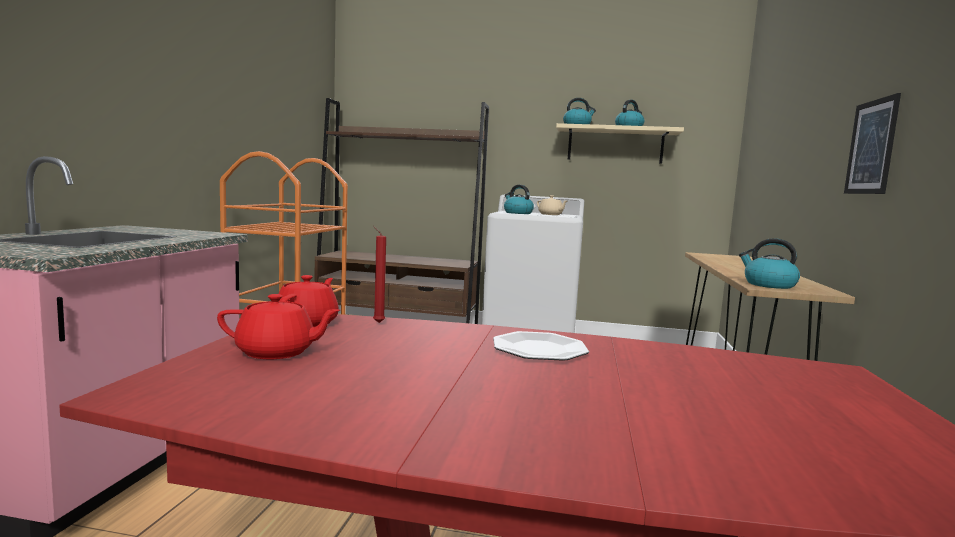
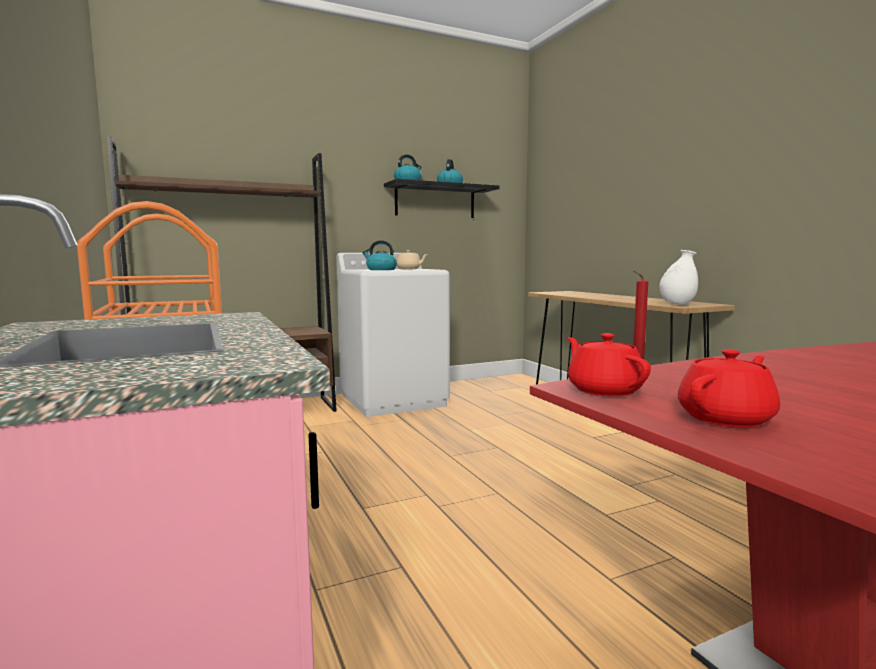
camera: 35 degrees left, 0 degrees up
plate [493,331,589,361] -> none
beige shelf [556,123,684,164] -> black shelf [384,179,500,218]
kettle [739,238,800,289] -> white vase [659,250,698,305]
picture [844,93,901,194] -> none

